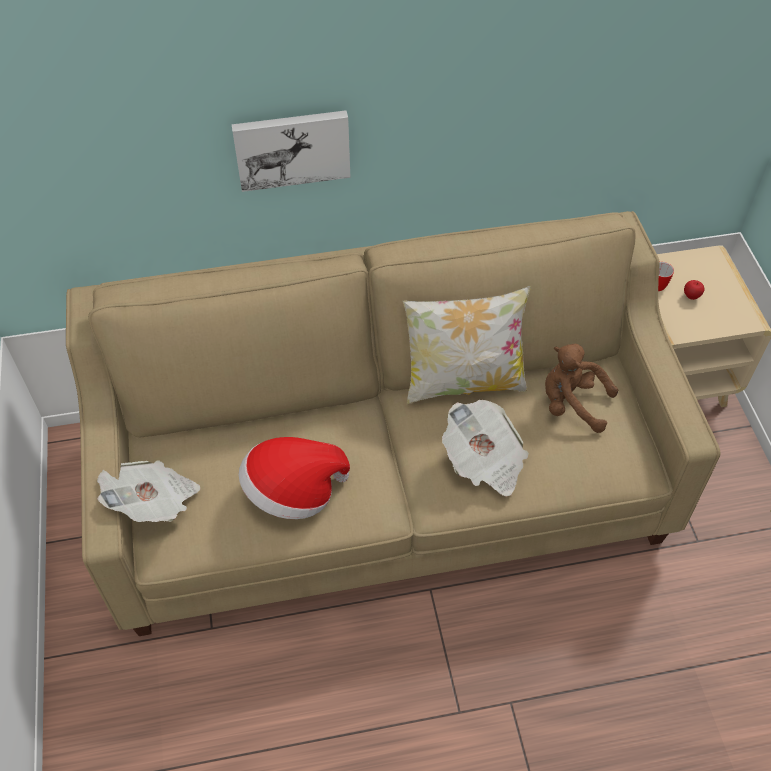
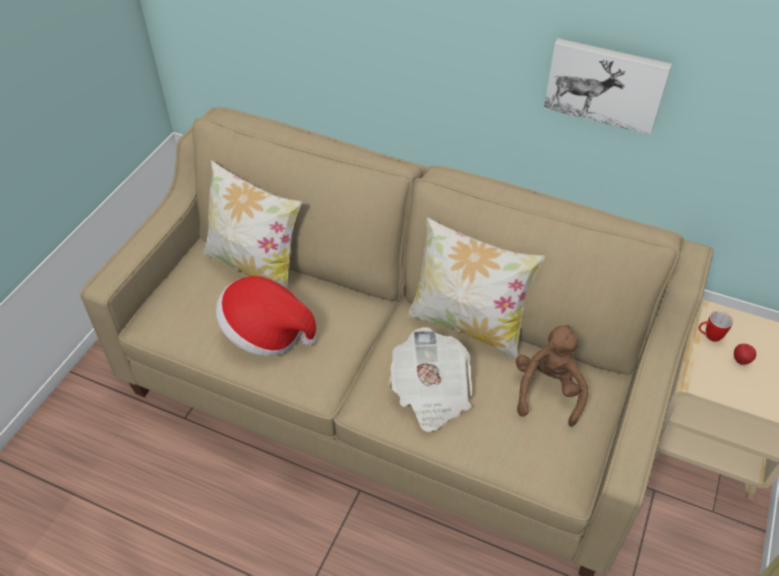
camera: 35 degrees right, 5 degrees down
newspaper [97,460,201,522] -> none
picture [232,110,351,192] -> picture moved to [544,38,672,135]
brown plush toy [545,344,618,433] -> brown plush toy turned 45 degrees clockwise [516,325,588,427]
none -> pillow [203,160,302,289]

